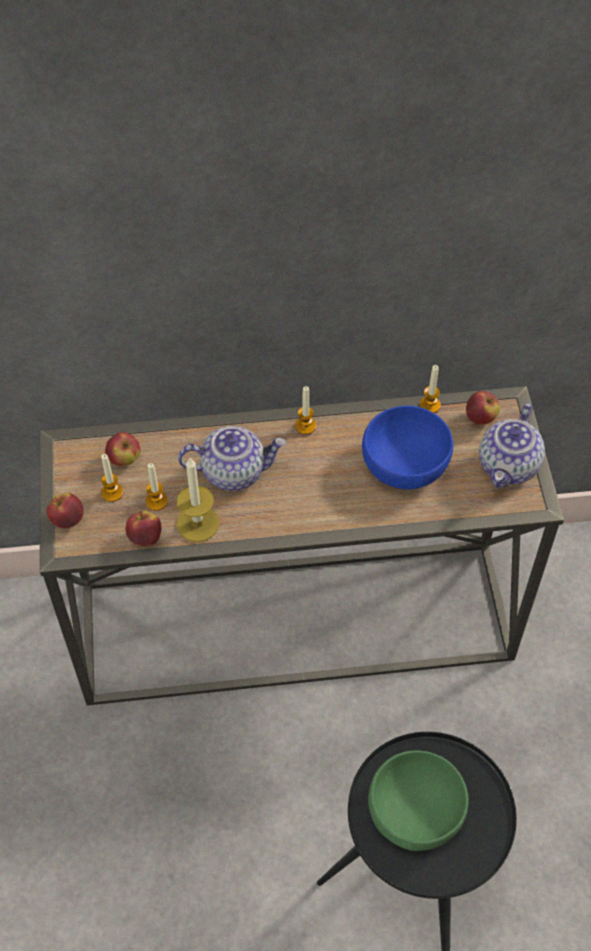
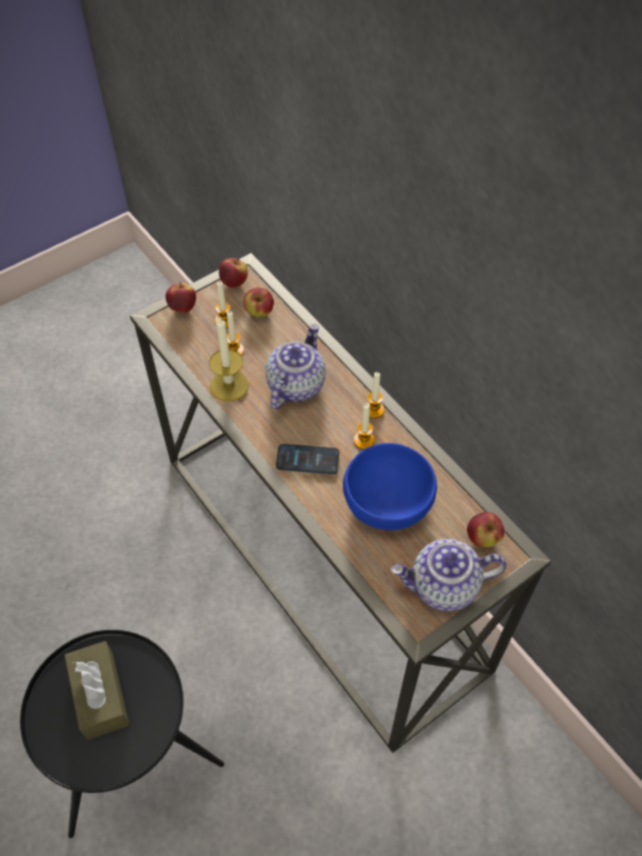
camera: 60 degrees right, 0 degrees up
apple [126,510,161,547] -> apple moved to [219,258,248,288]
teapot [178,426,286,491] -> teapot turned 120 degrees counterclockwise [265,323,326,410]
green bowl [368,750,469,851] -> brown tissue box [64,641,129,740]
candle [420,365,441,413] -> candle moved to [354,403,375,450]
none -> phone [276,444,339,474]

